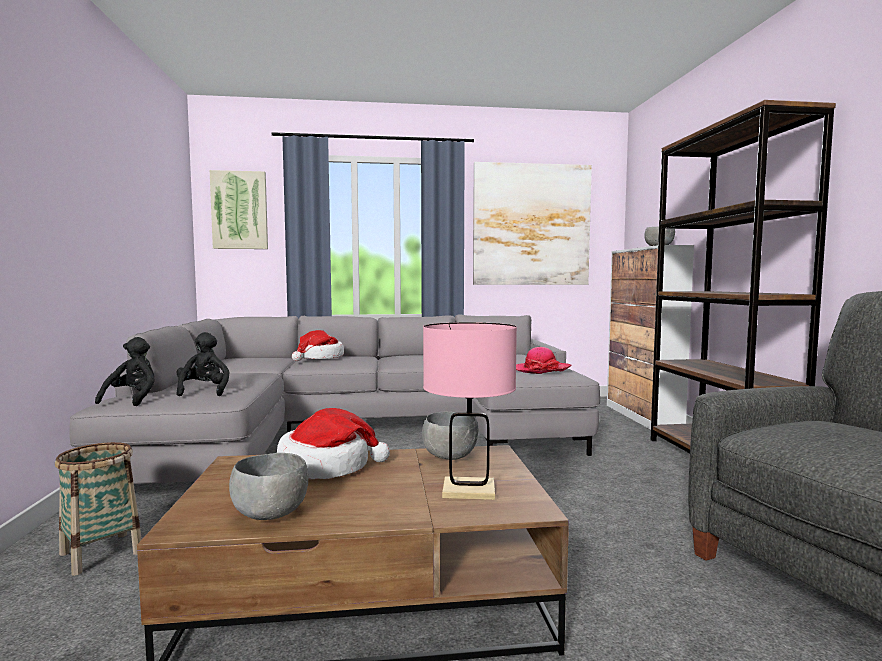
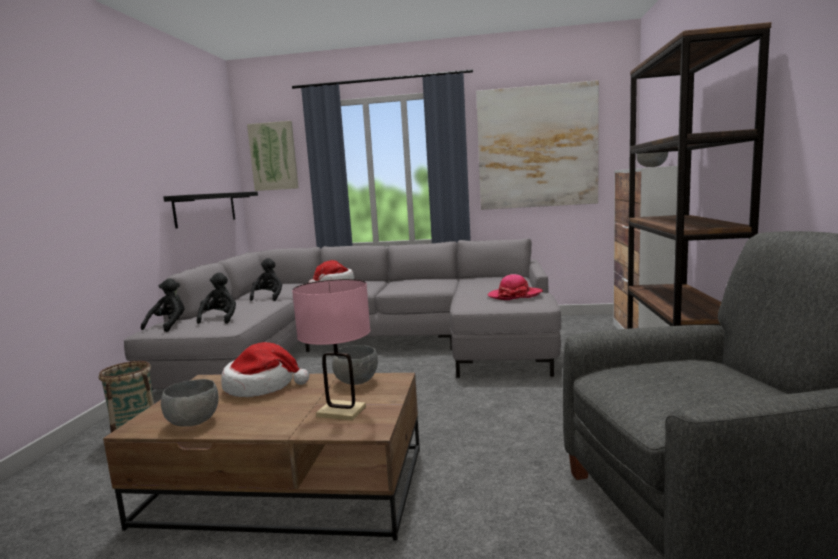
camera: 15 degrees right, 5 degrees up
none -> black shelf [164,192,258,229]
none -> black plush toy [250,258,282,301]

